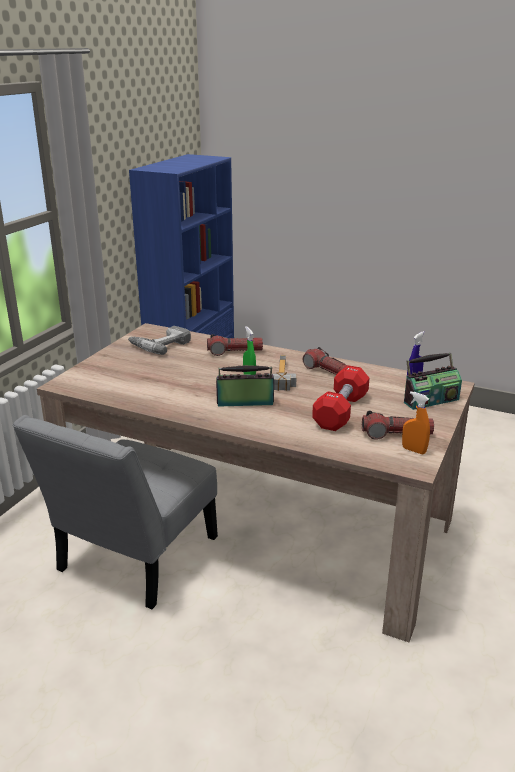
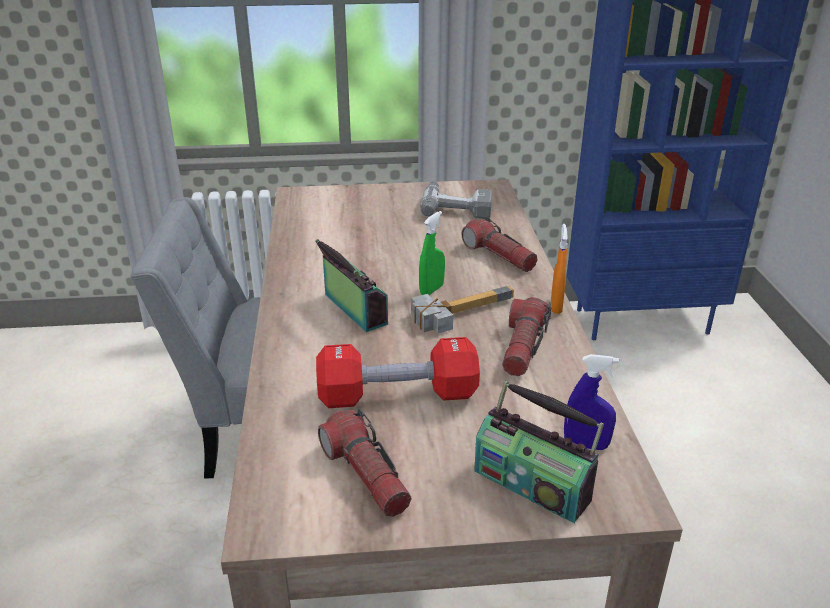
camera: 60 degrees right, 5 degrees up
orange spray bottle [402,391,430,454] -> orange spray bottle moved to [551,224,568,314]

